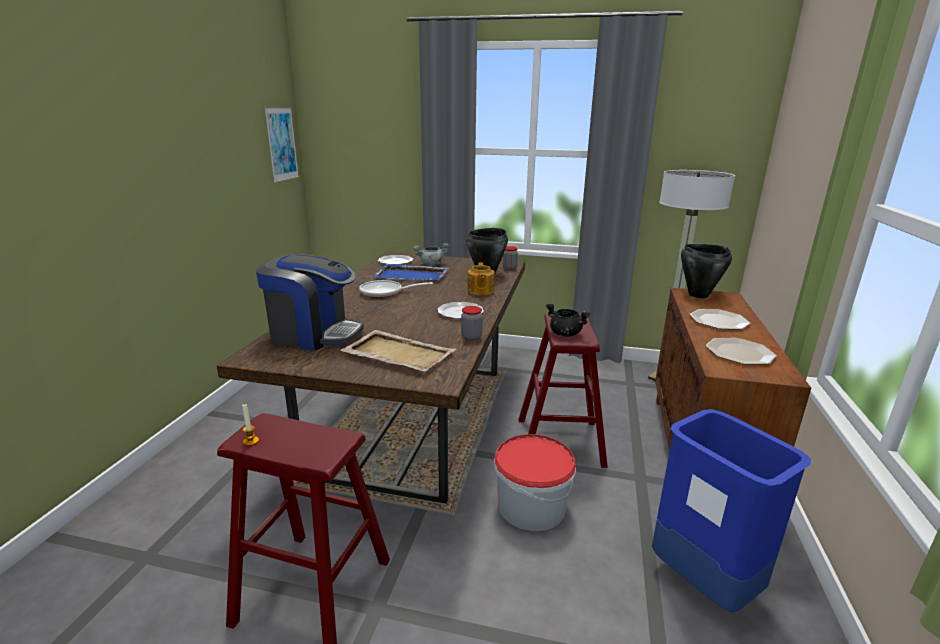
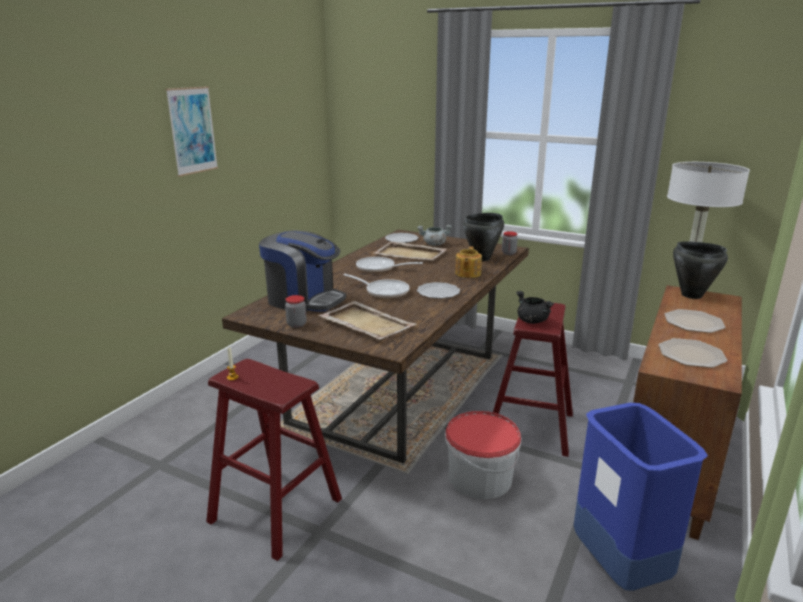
camera: 15 degrees right, 0 degrees up
picture [264,107,299,183] -> picture moved to [166,86,218,177]
blue tray [373,264,448,281] -> beige tray [374,242,447,261]
jar [461,306,483,341] -> jar moved to [285,295,307,328]
none -> frying pan [343,274,409,299]

